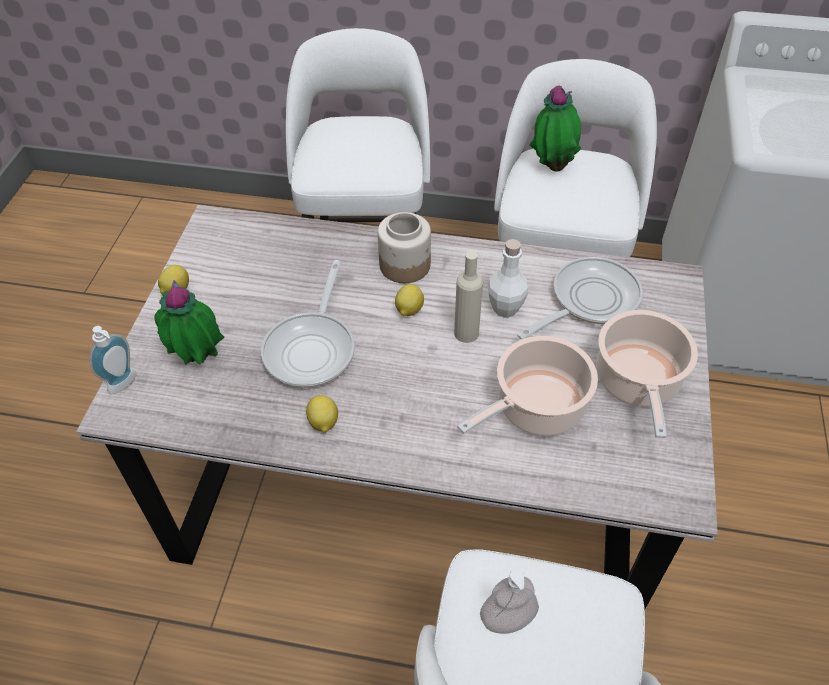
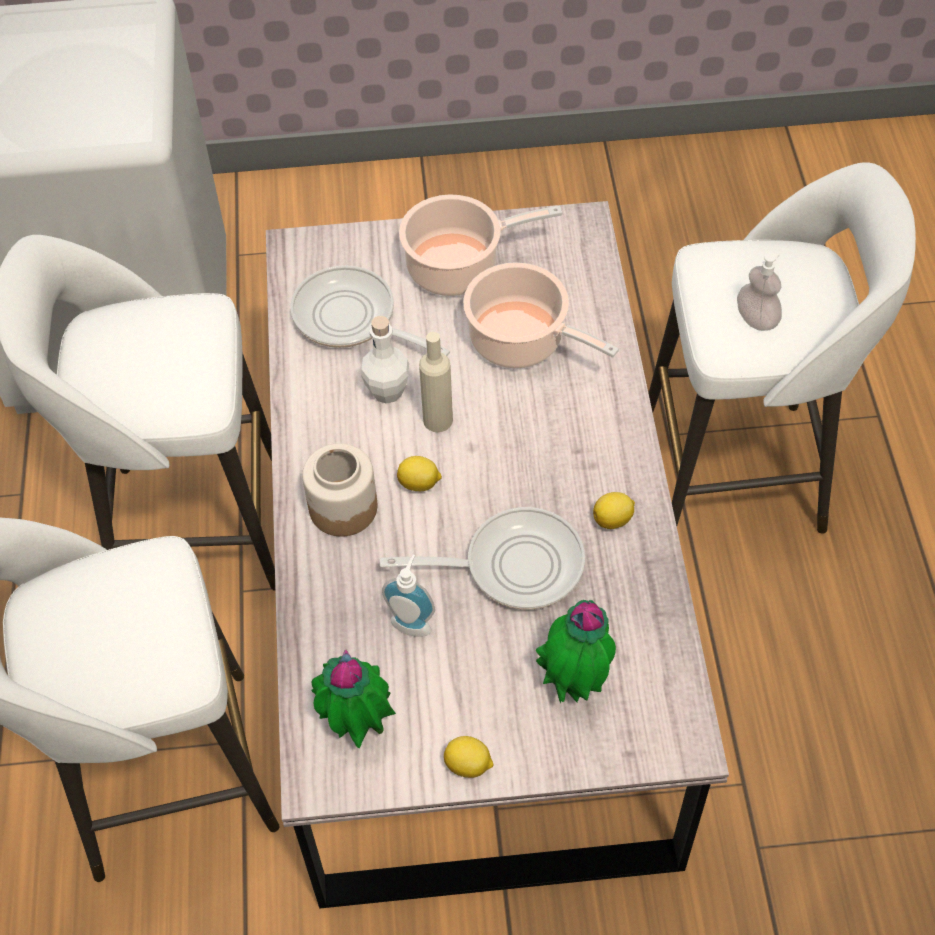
camera: 105 degrees left, 5 degrees up
soap dispenser [89,326,137,394] -> soap dispenser moved to [382,555,435,636]
potted plant [530,86,581,172] -> potted plant moved to [311,650,396,748]

